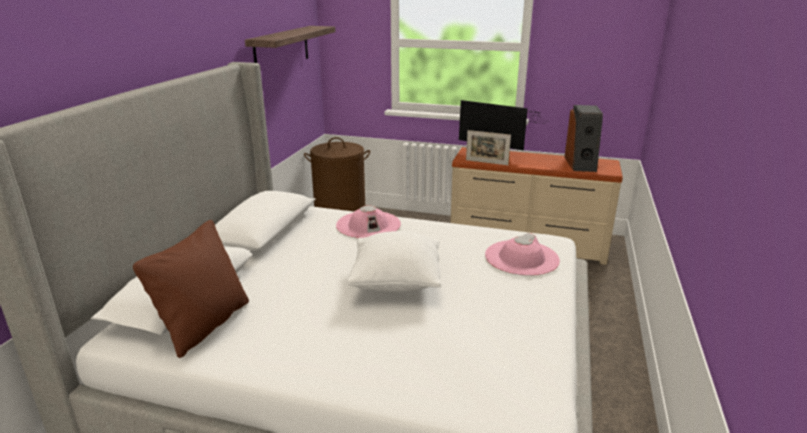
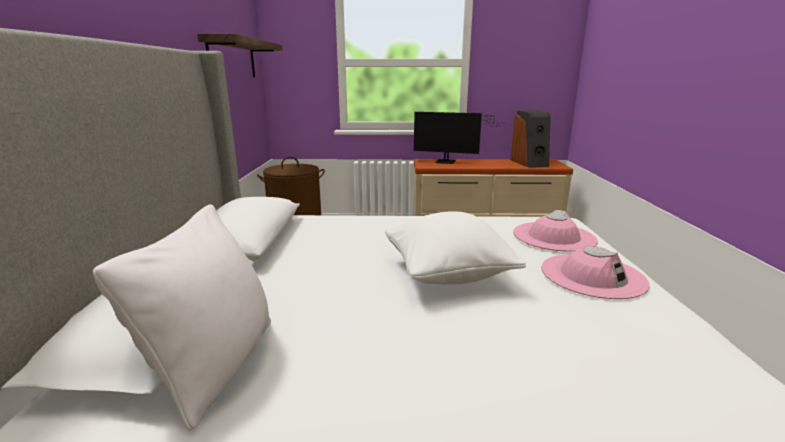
camera: 15 degrees left, 5 degrees down
brown pillow [133,220,249,358] -> white pillow [93,204,271,430]
pink hat [336,206,401,238] -> pink hat moved to [541,246,650,299]
picture frame [466,130,511,165] -> none

